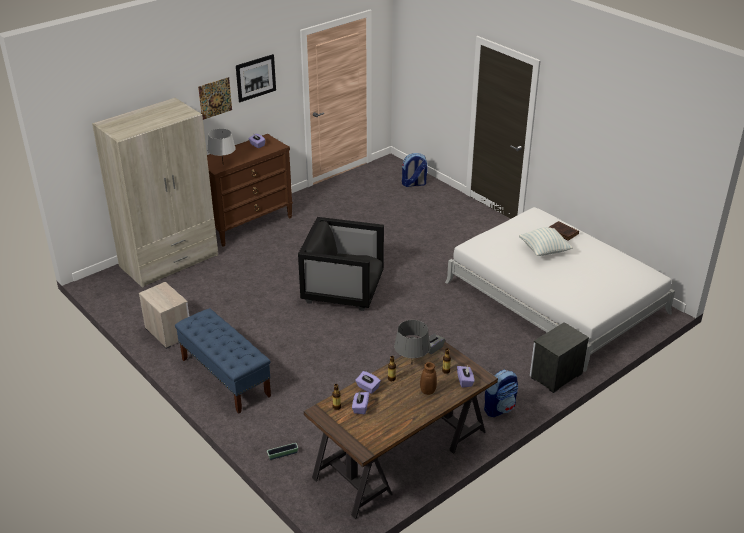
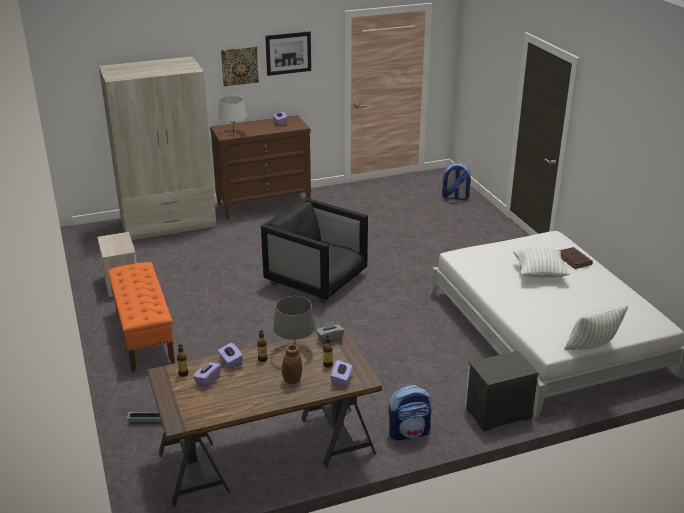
camera: 20 degrees right, 5 degrees down
blue bench [175,308,271,414] -> orange bench [108,262,175,372]
none -> pillow [564,305,628,350]

